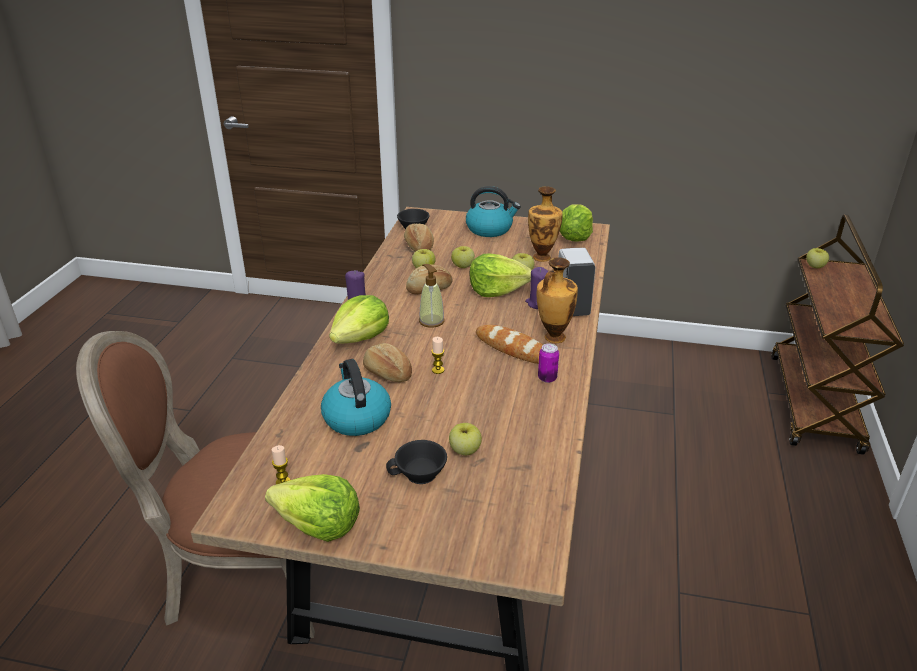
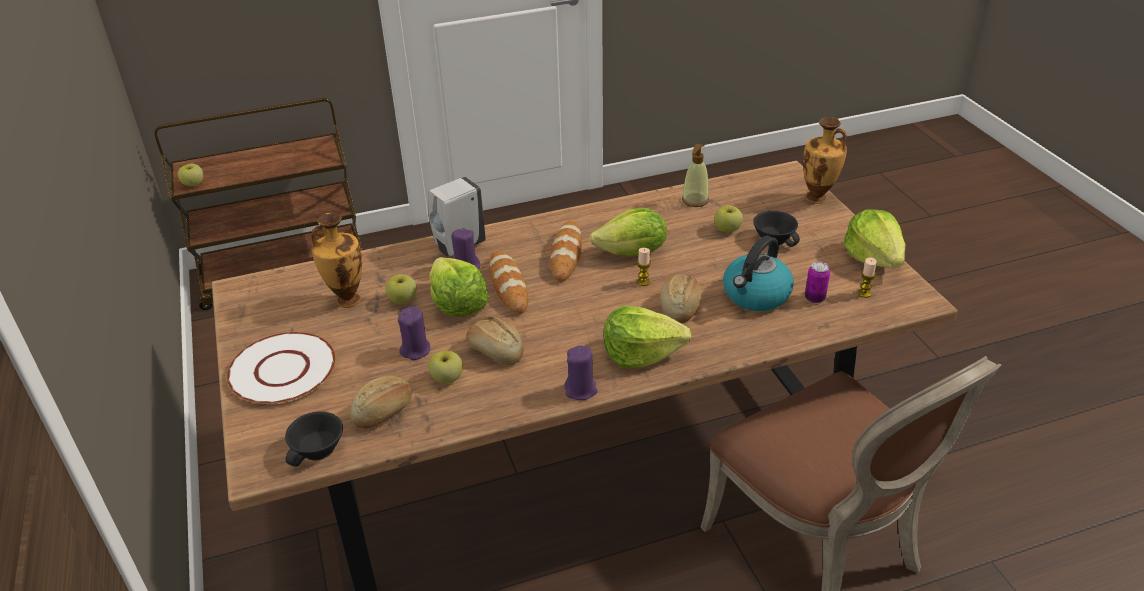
camera: 120 degrees left, 5 degrees up
soap dispenser [419,264,445,328] -> soap dispenser moved to [682,144,709,207]
apple [451,246,475,268] -> purple candle [398,306,430,360]
kettle [466,186,521,237] -> white plate [227,332,336,404]
vase [537,258,578,343] -> vase moved to [803,117,847,204]
can [538,343,559,383] -> can moved to [805,262,830,303]
lettuce [560,204,593,241] -> lettuce moved to [590,208,667,256]
none -> bread [489,251,528,314]

